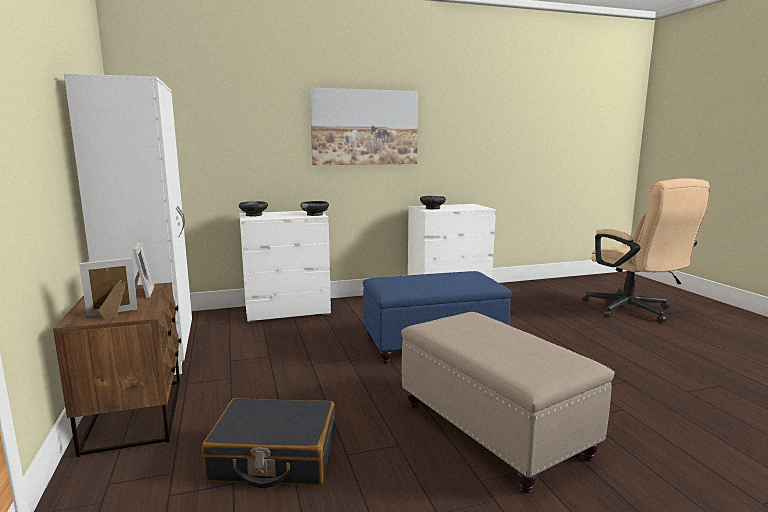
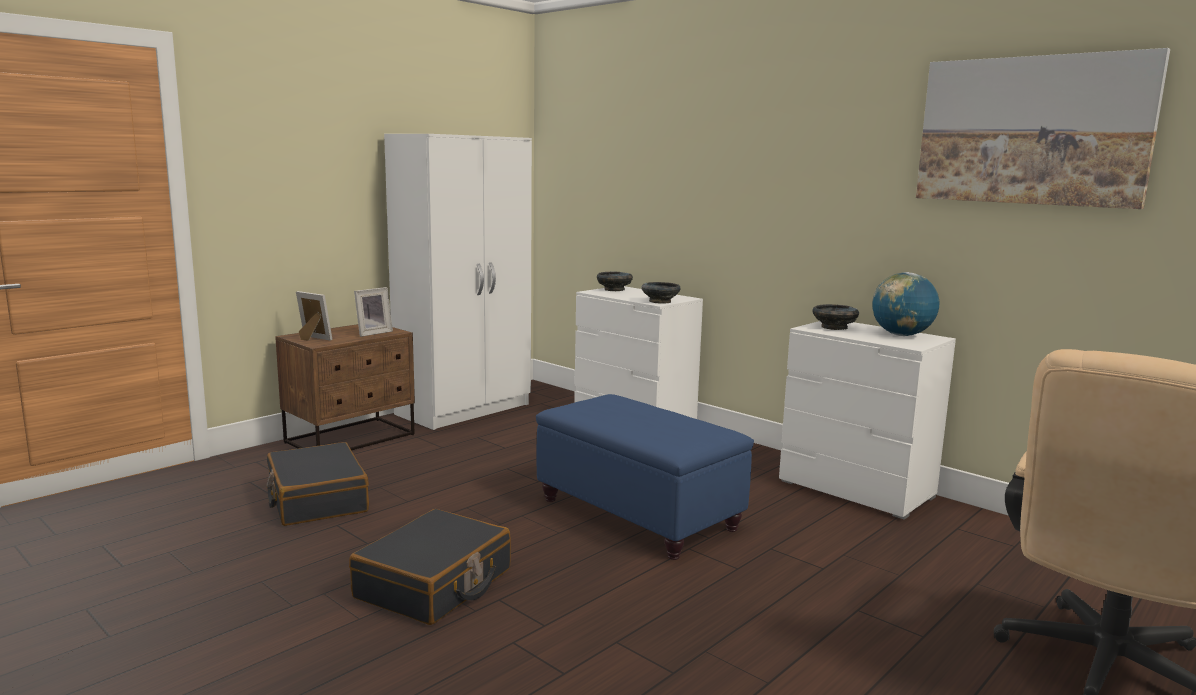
camera: 60 degrees right, 0 degrees up
picture [310,88,418,165] -> picture moved to [916,48,1170,209]
beige ottoman [401,312,615,493] -> black suitcase [349,509,511,625]
none -> globe [872,272,939,336]

